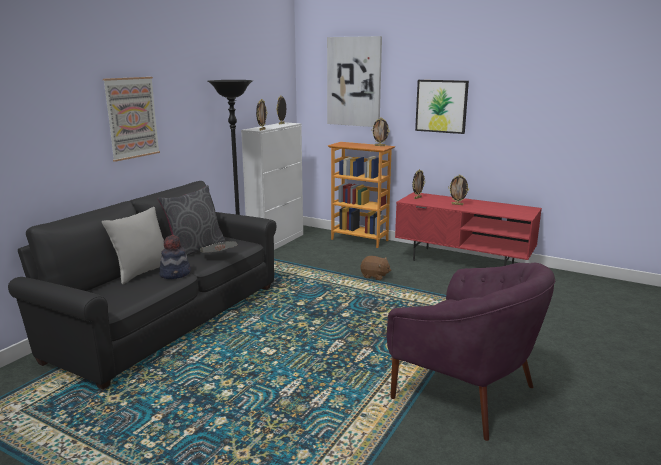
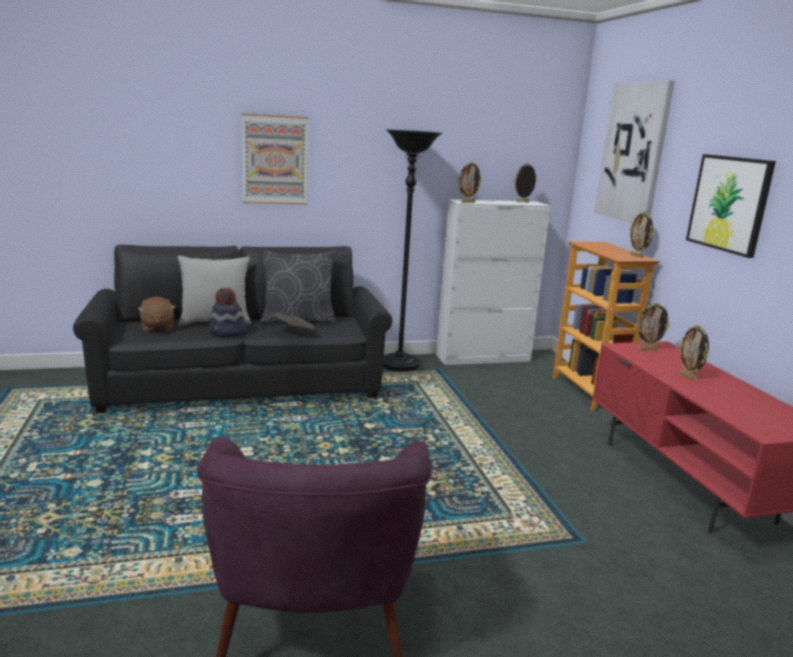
camera: 45 degrees right, 0 degrees up
brown plush toy [360,256,391,281] -> brown plush toy moved to [138,297,175,333]

